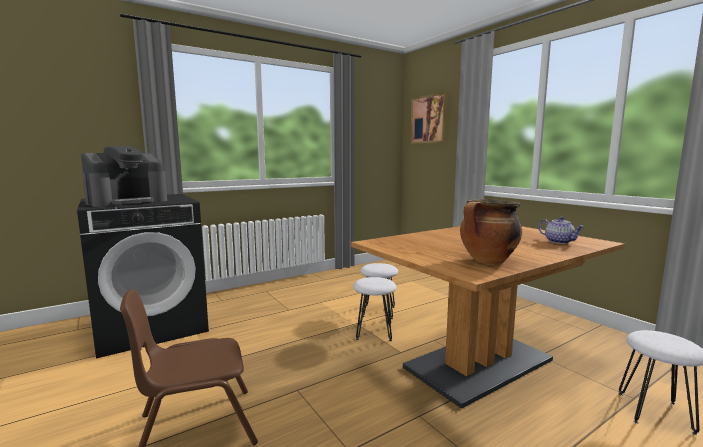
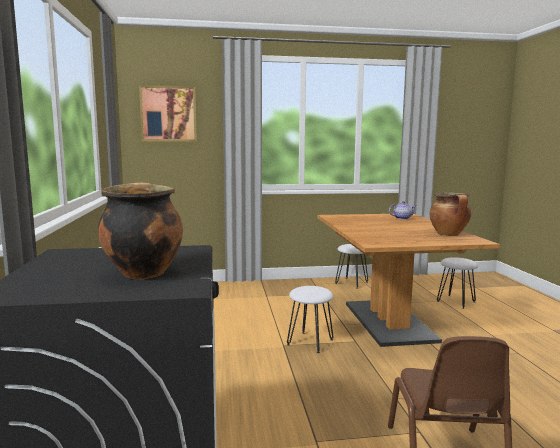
camera: 65 degrees left, 0 degrees up
coffee machine [81,146,167,207] -> cooking pot [98,182,183,279]
white stool [360,263,398,319] -> white stool moved to [335,244,368,289]

